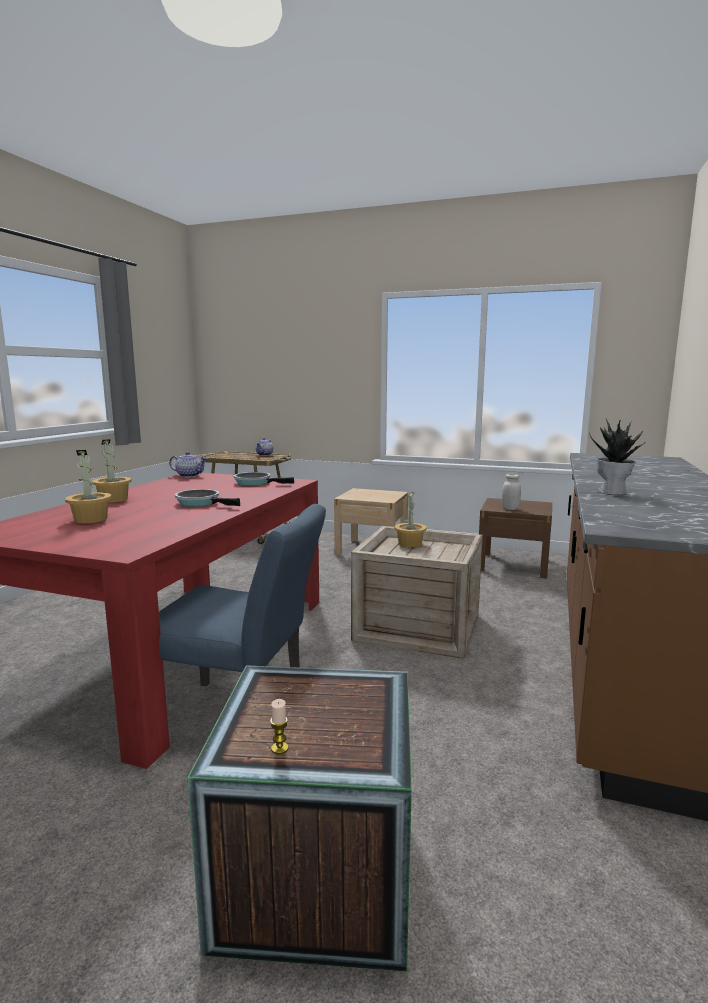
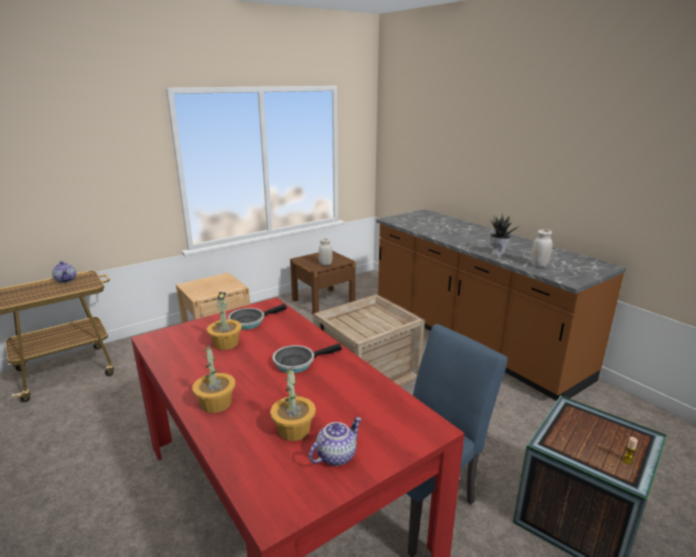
camera: 55 degrees left, 10 degrees up
teapot [169,452,207,477] -> teapot moved to [309,417,362,466]
potted plant [395,492,427,547] -> potted plant moved to [207,292,242,350]
none -> white jar [531,229,552,267]

